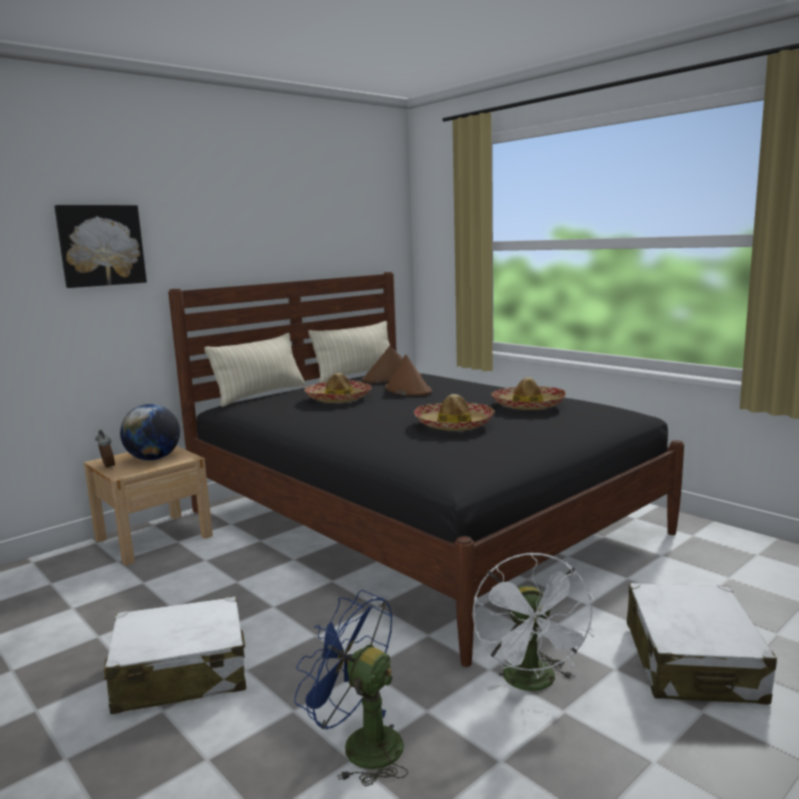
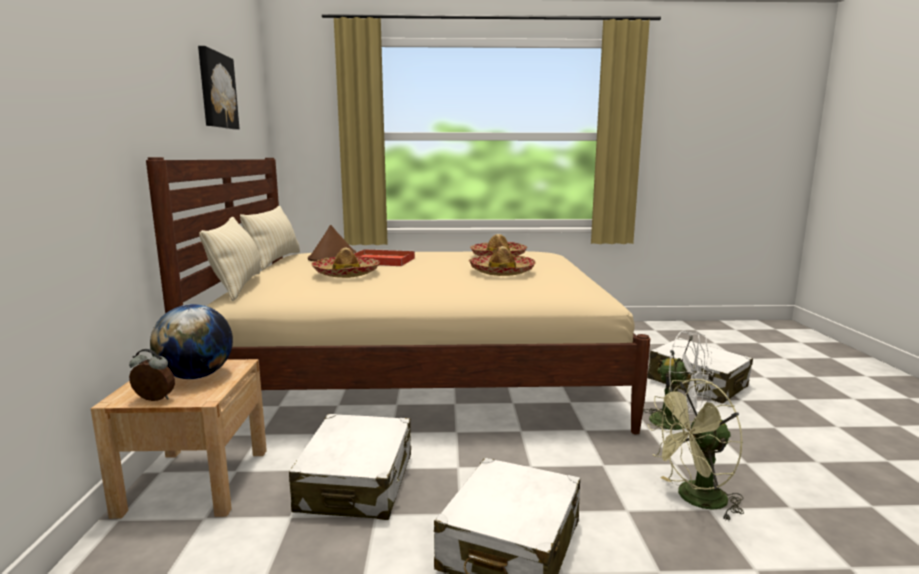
camera: 50 degrees left, 0 degrees up
picture [55,205,147,288] -> picture moved to [198,46,240,129]
black bed [168,272,684,667] -> beige bed [146,157,650,435]
blue fan [294,590,408,786] -> green fan [647,379,744,521]
brown hat [385,354,432,396] -> red tray [354,249,415,266]
none -> white suitcase [289,414,411,520]

